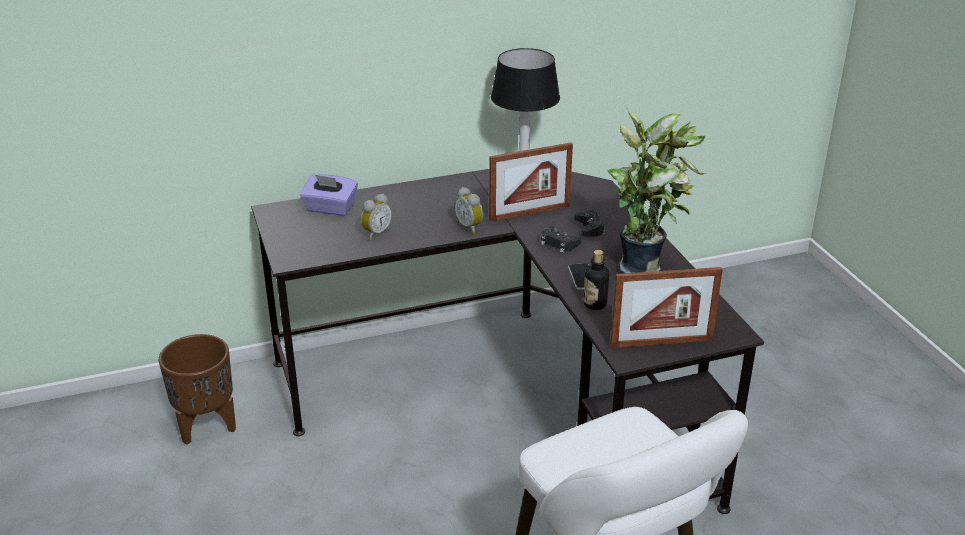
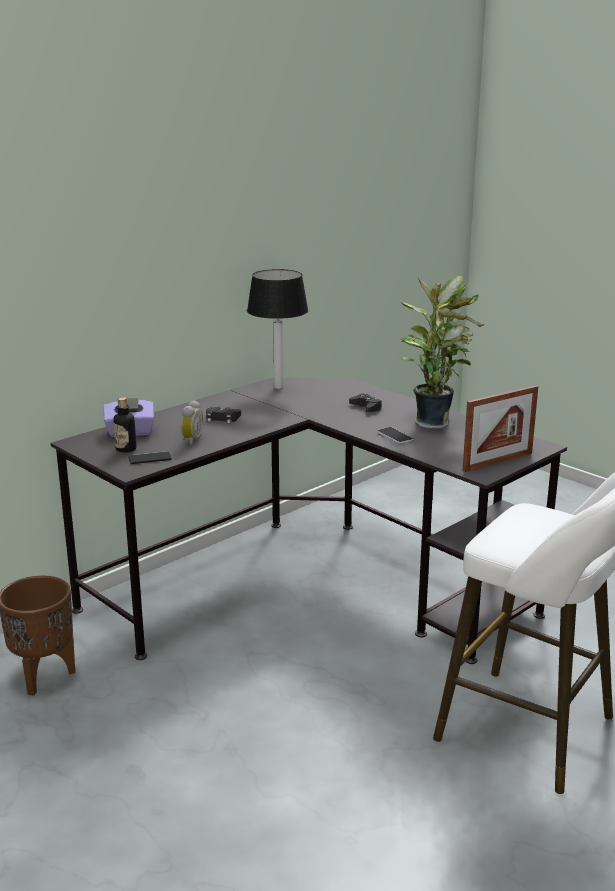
camera: 25 degrees left, 10 degrees down
alarm clock [455,187,483,234] -> none
picture frame [489,143,573,222] -> none
black game controller [541,226,581,253] -> black game controller moved to [206,406,241,423]
bottle [583,250,609,310] -> bottle moved to [113,397,136,453]
none -> phone [128,451,172,464]

